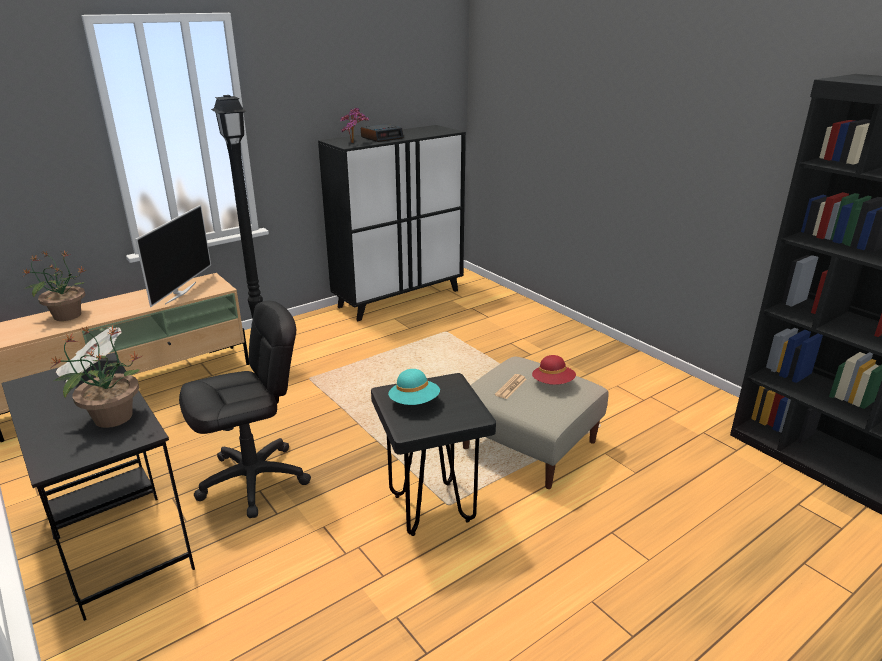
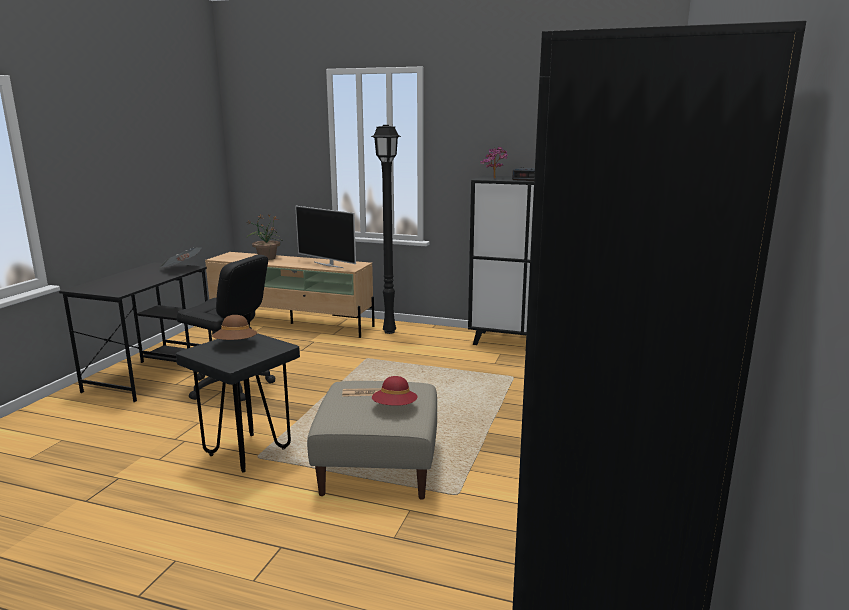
camera: 55 degrees right, 10 degrees down
potted plant [51,326,142,428] -> none
television [135,205,211,307] -> television turned 60 degrees clockwise [295,206,356,268]
turquoise hat [388,369,440,405] -> brown hat [212,315,257,340]

